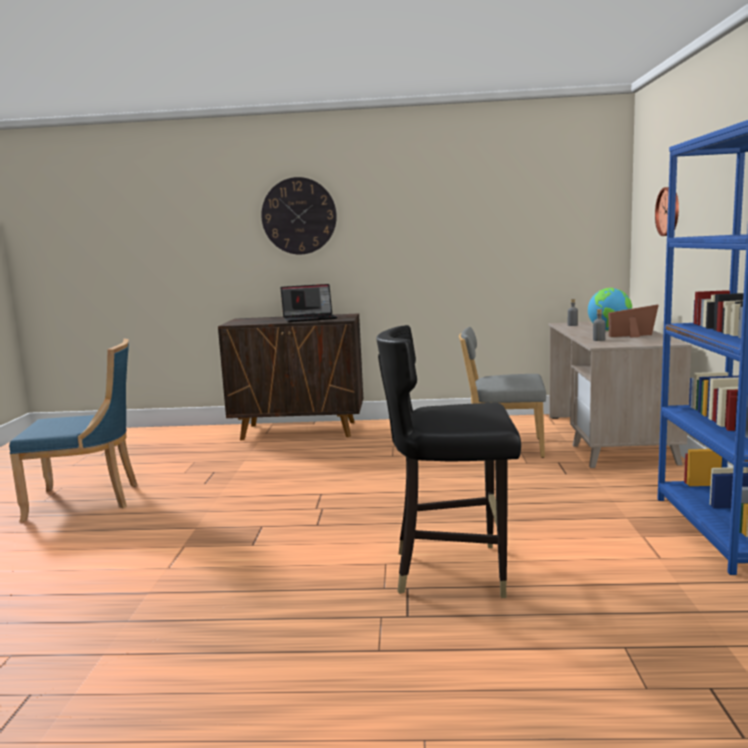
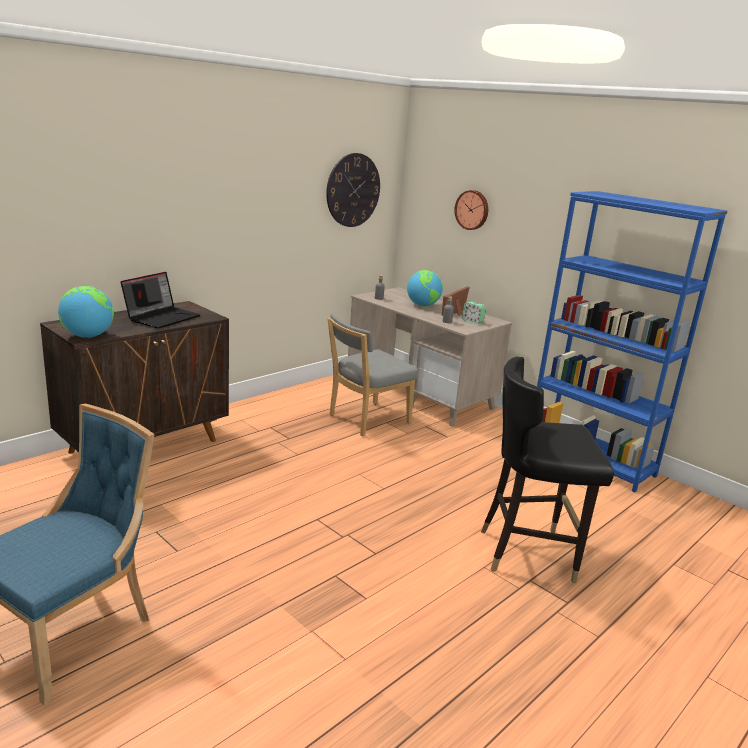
camera: 50 degrees left, 10 degrees up
wall clock [261,177,337,255] -> wall clock moved to [326,153,380,227]
black chair [376,325,521,598] -> black chair turned 45 degrees clockwise [481,356,614,583]
none -> globe [58,286,114,338]
none -> alarm clock [462,302,486,324]

